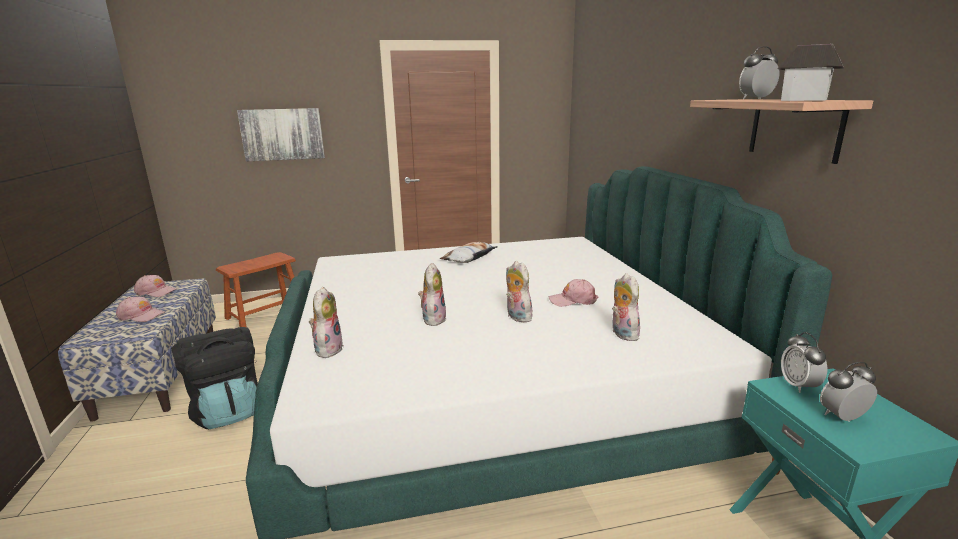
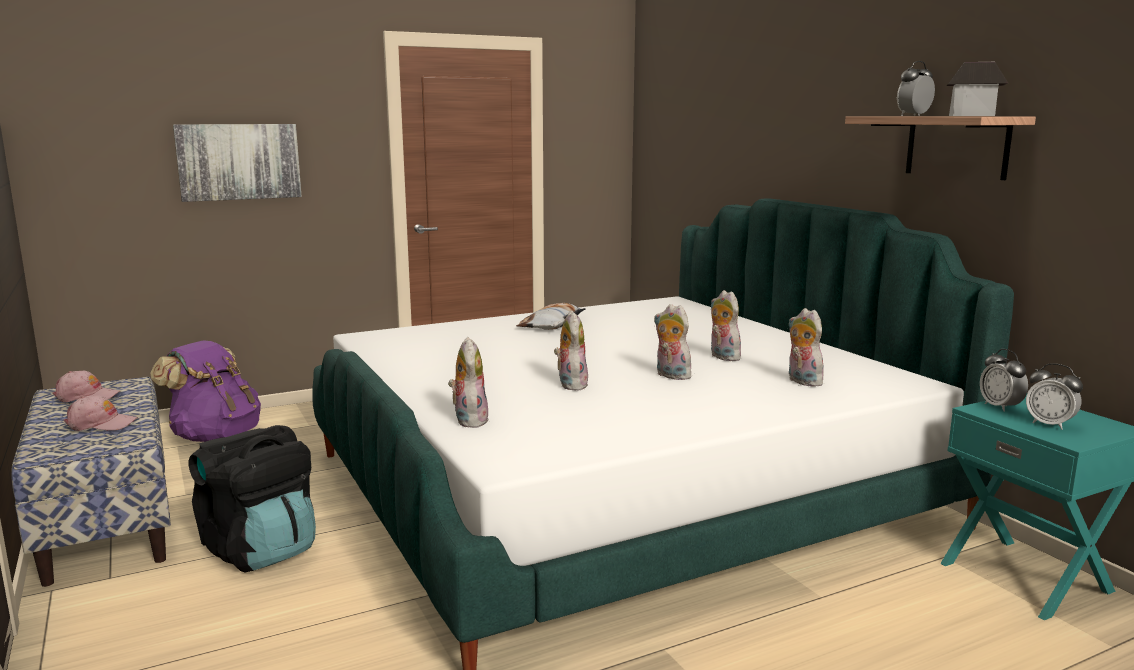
camera: 15 degrees left, 5 degrees down
brown stool [216,252,296,327] -> purple backpack [150,340,261,442]
pink cap [549,279,598,307] -> plush toy [711,290,745,361]
alarm clock [820,362,877,422] -> alarm clock turned 105 degrees counterclockwise [1026,363,1083,430]

